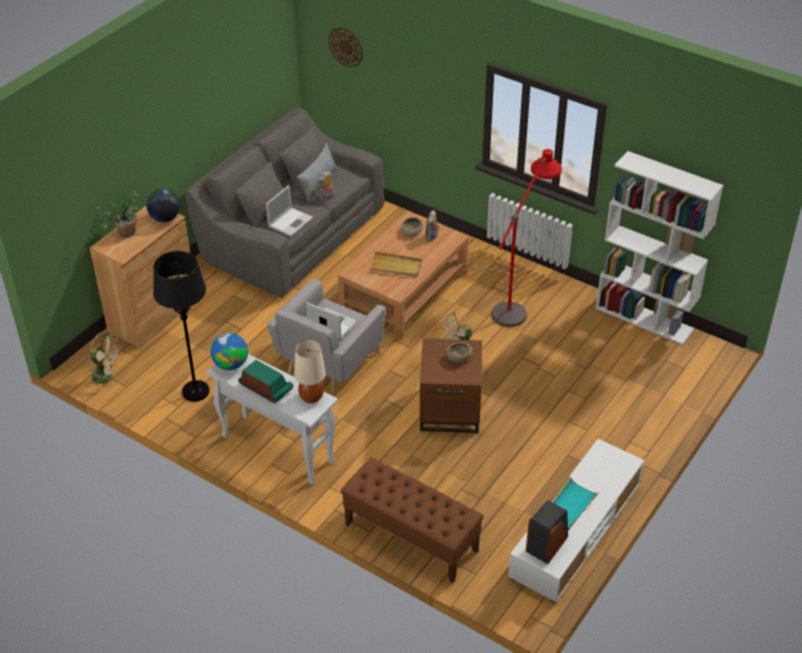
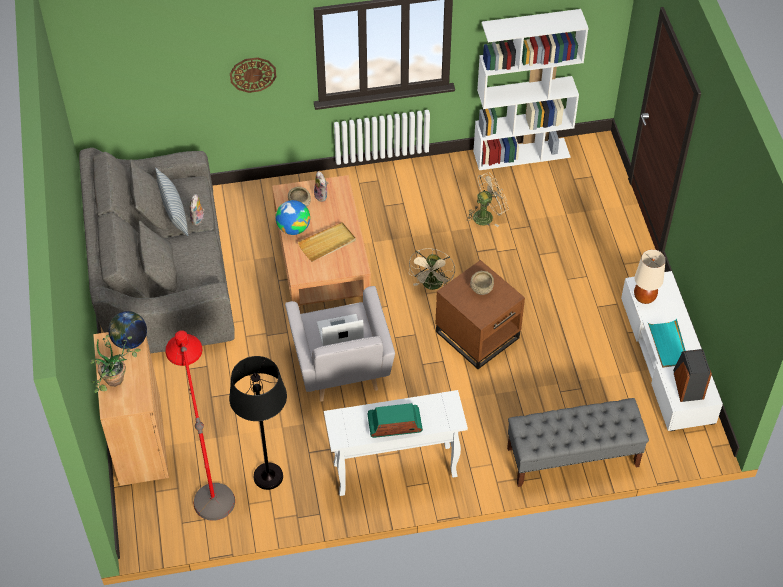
camera: 45 degrees left, 10 degrees up
beige fan [89,331,122,391] -> beige fan moved to [466,172,509,227]
globe [211,333,248,370] -> globe moved to [276,200,310,235]
laptop [266,185,313,237] -> none
beige table lamp [294,340,326,403] -> beige table lamp moved to [634,249,666,304]
wall clock [329,27,363,67] -> wall clock moved to [230,57,276,93]
brown bench [341,457,484,583] -> grey bench [507,398,649,487]
red floor lamp [491,149,562,327] -> red floor lamp moved to [165,330,235,521]

